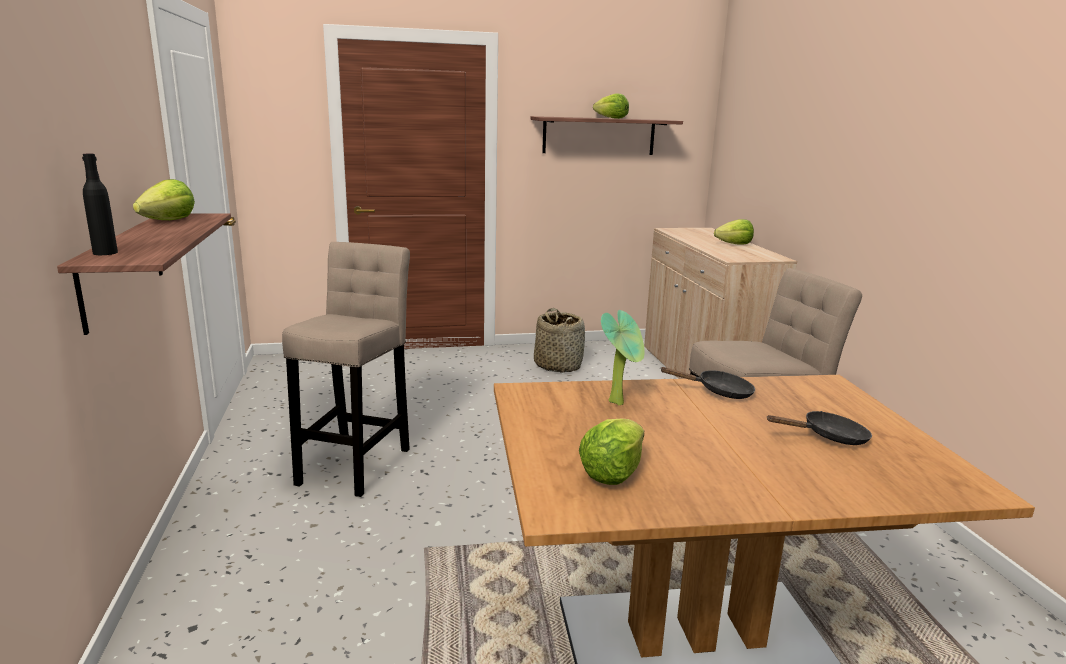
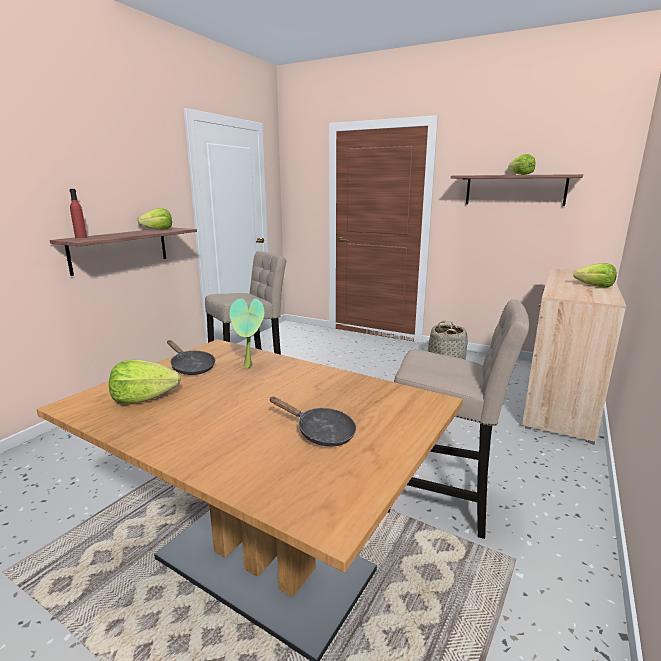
camera: 40 degrees right, 0 degrees up
black bottle [82,154,118,255] -> red bottle [69,189,87,238]
black frying pan [661,367,755,399] -> black frying pan moved to [167,340,215,375]

